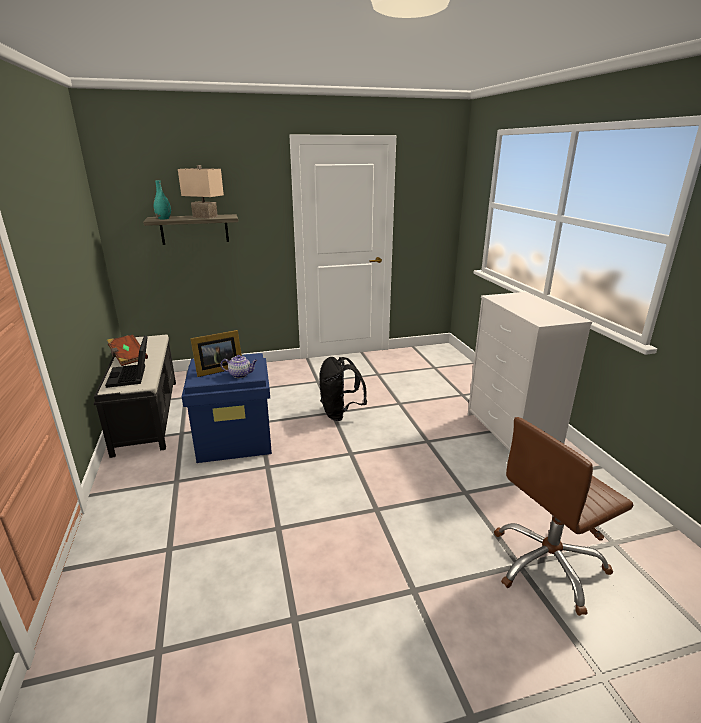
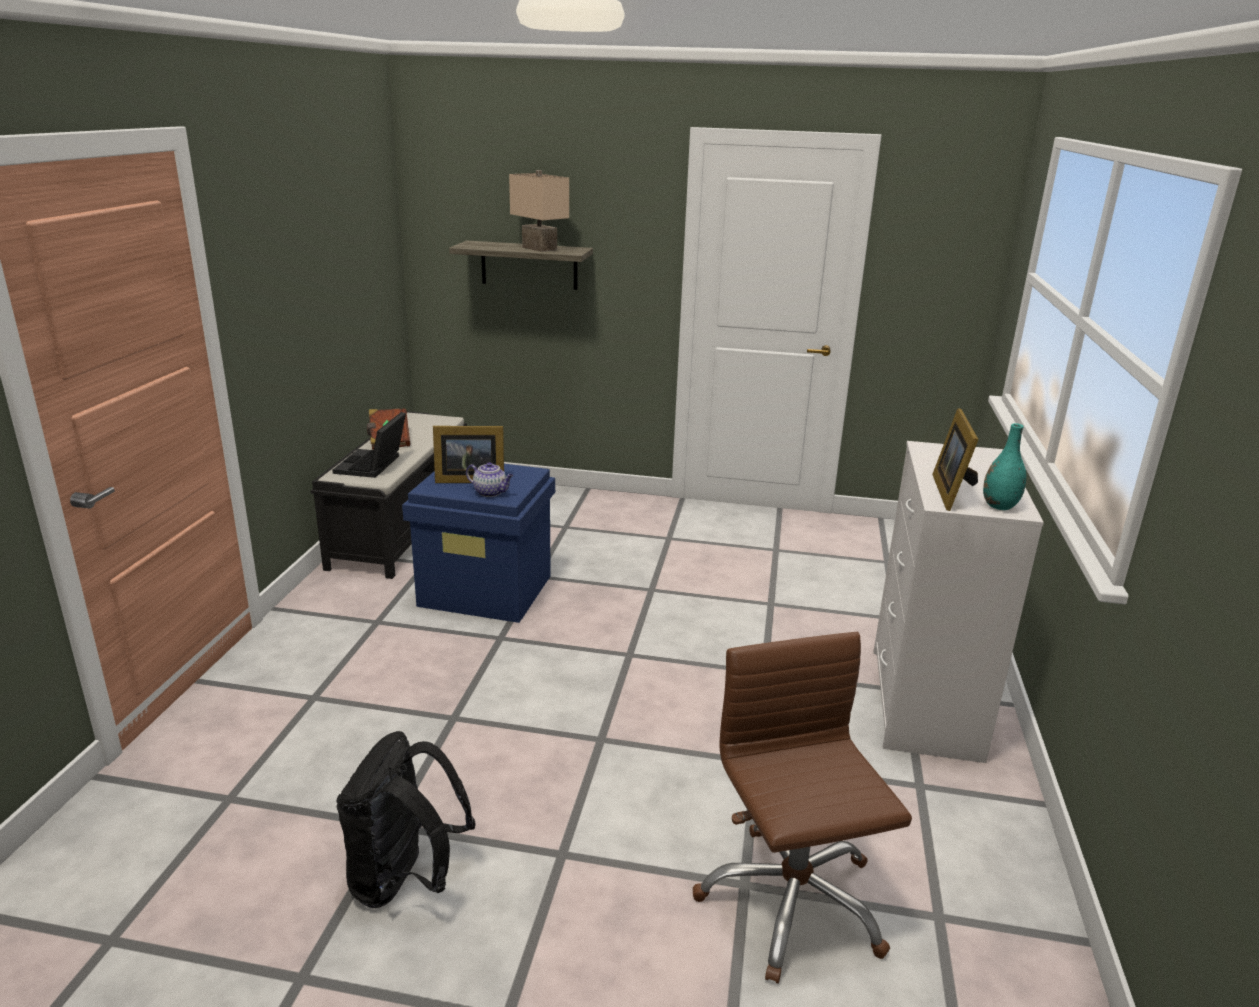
camera: 25 degrees right, 0 degrees up
turquoise vase [153,180,171,219] -> turquoise vase moved to [983,423,1026,510]
black backpack [319,357,367,421] -> black backpack moved to [336,731,476,908]
brown office chair [494,417,634,616] -> brown office chair turned 75 degrees clockwise [693,632,912,984]
none -> picture frame [932,408,979,511]

